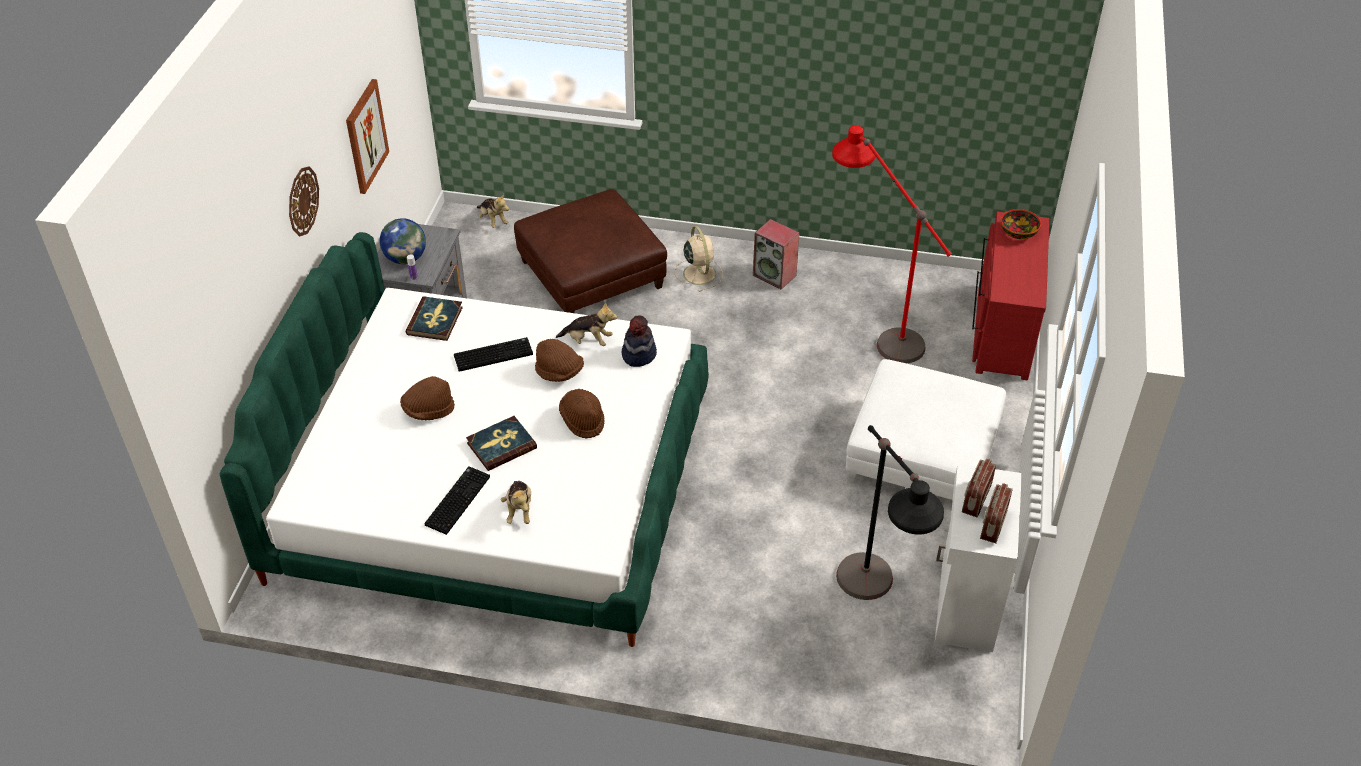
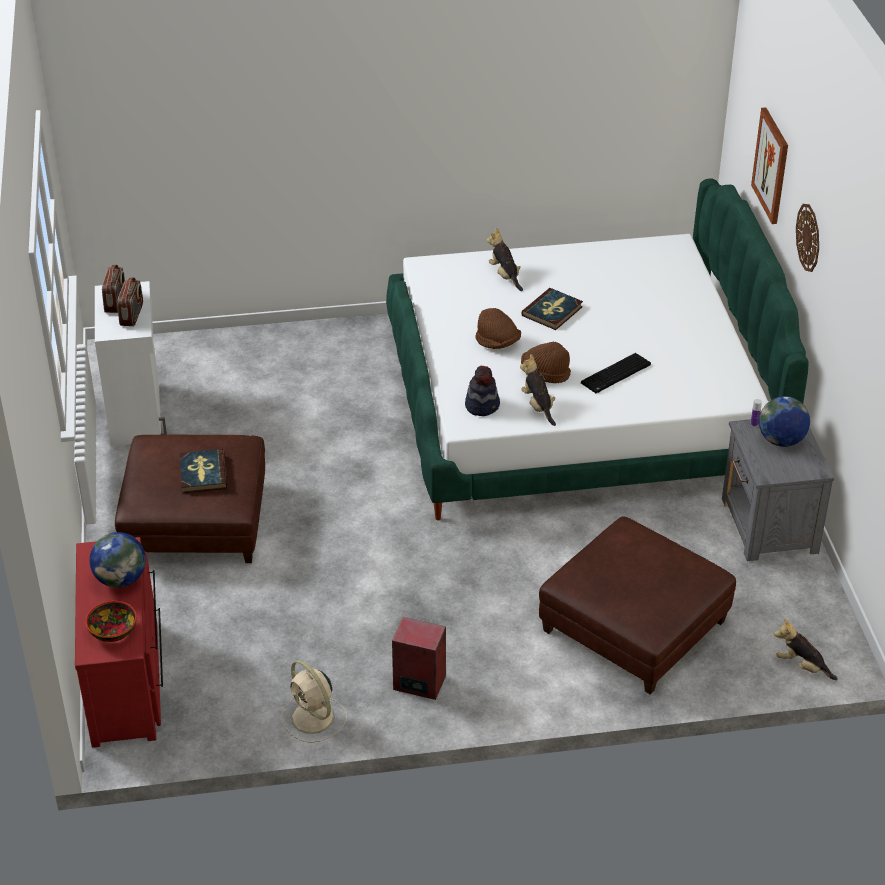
camera: 160 degrees right, 5 degrees down
picture [346,79,389,194] -> picture moved to [751,107,788,224]
brown hat [400,376,455,420] -> none
book [406,296,463,341] -> book moved to [180,449,227,493]
keyboard [424,466,490,535] -> none
plush toy [556,302,617,346] -> plush toy turned 75 degrees clockwise [520,354,556,426]
beige fan [674,226,723,292] -> beige fan moved to [281,660,347,743]
red floor lamp [832,125,952,363] -> none
black floor lamp [836,425,944,600] -> none
white ottoman [846,359,1006,500] -> brown ottoman [115,435,265,563]
none -> globe [90,532,146,588]

